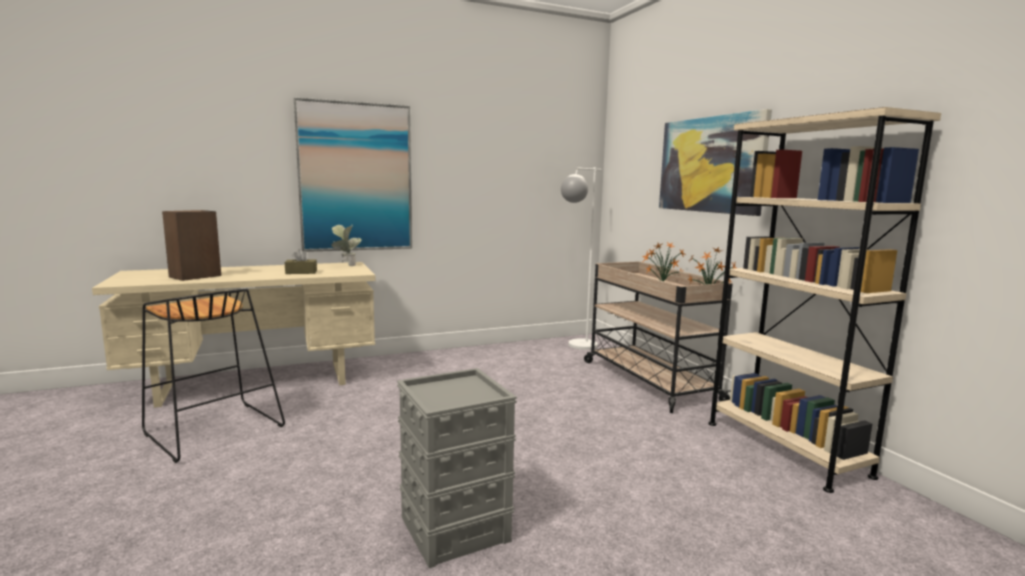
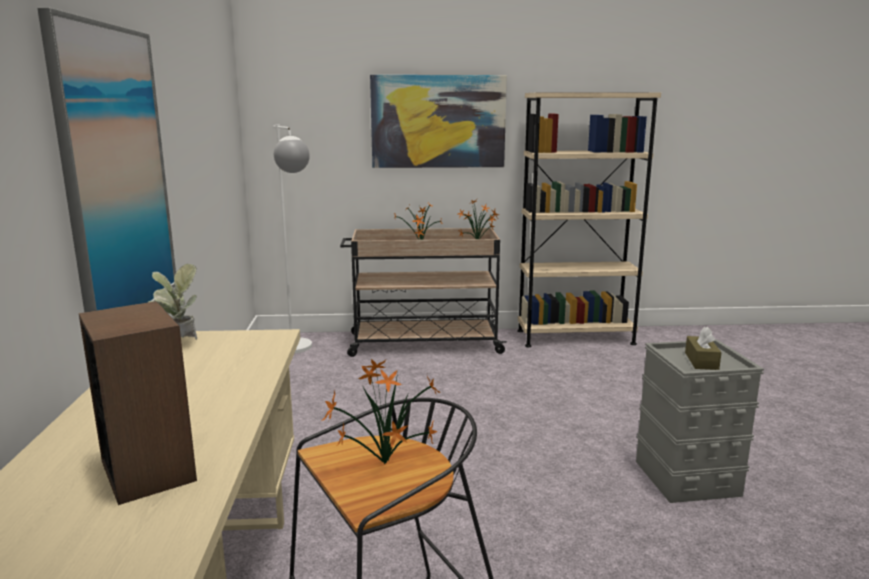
camera: 70 degrees left, 5 degrees up
brown tissue box [285,249,317,274] -> brown tissue box moved to [685,326,722,370]
none -> potted plant [322,359,441,465]

